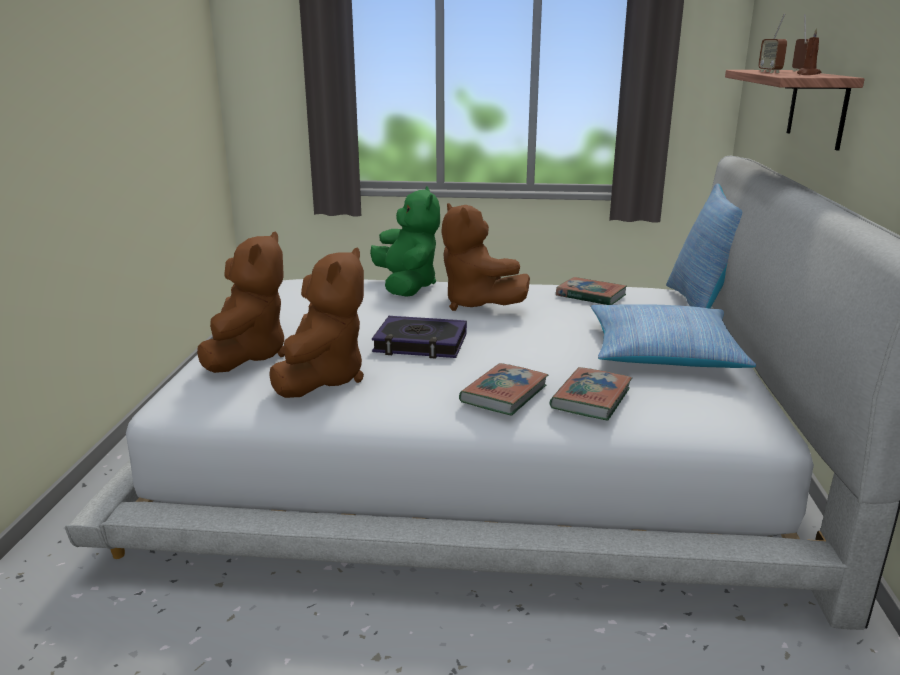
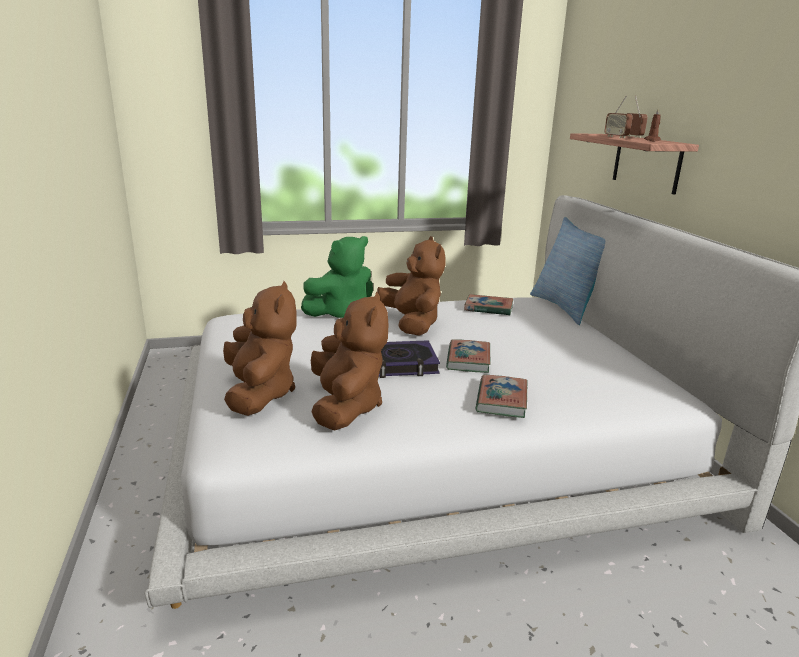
camera: 20 degrees left, 0 degrees up
green plush toy [370,186,440,297] -> green plush toy turned 90 degrees clockwise [301,236,373,318]
brown plush toy [441,203,530,311] -> brown plush toy turned 150 degrees counterclockwise [377,236,445,336]
book [550,367,632,420] -> book moved to [446,339,490,373]
pillow [591,304,756,368] -> none

